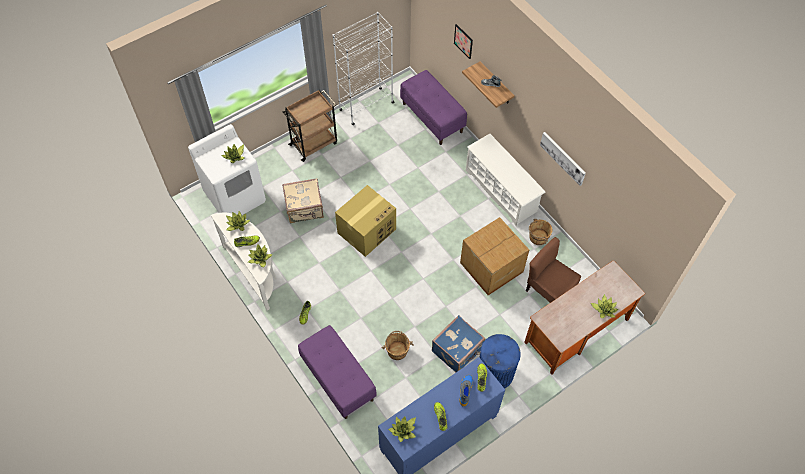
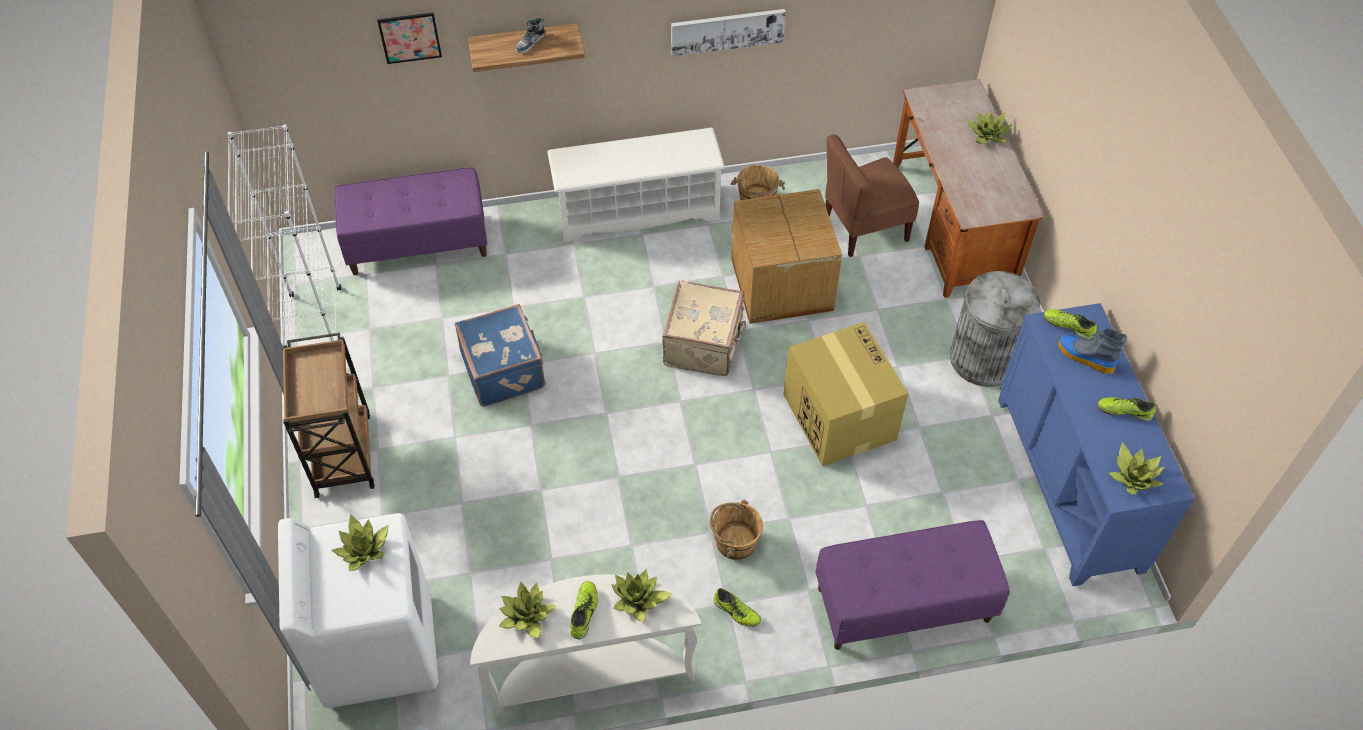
camera: 65 degrees left, 5 degrees down
beige suitcase [282,178,324,223] -> beige suitcase moved to [662,280,746,376]
cardboard box [335,185,396,257] -> cardboard box moved to [783,322,908,466]
brown bucket [382,331,413,360] -> brown bucket moved to [710,500,763,560]
blue suitcase [432,315,485,372] -> blue suitcase moved to [455,304,545,407]
blue trash can [479,334,521,389] -> grey trash can [950,271,1040,387]

